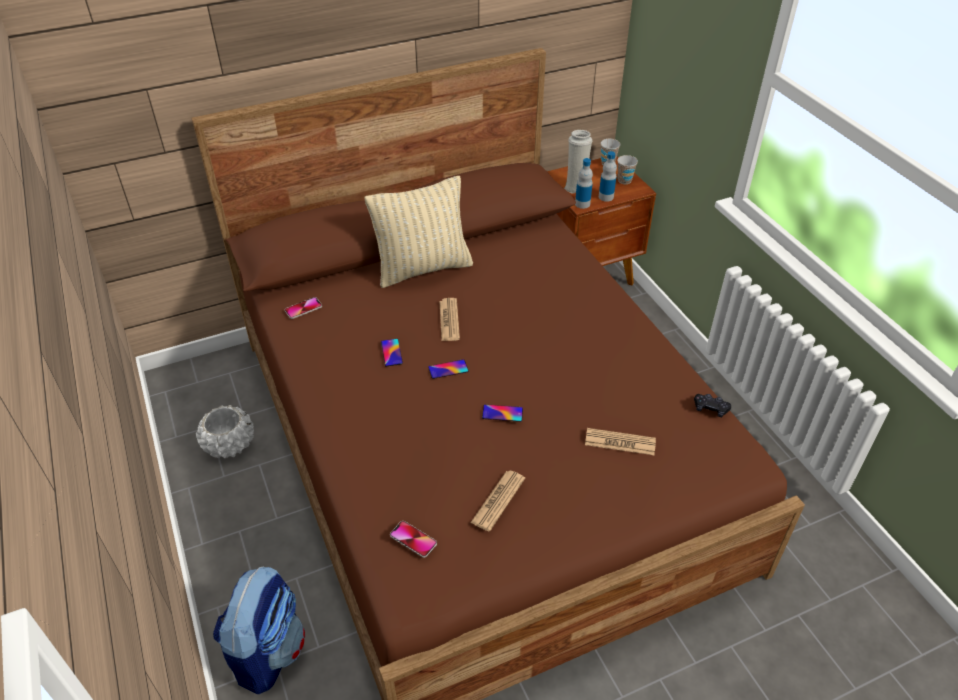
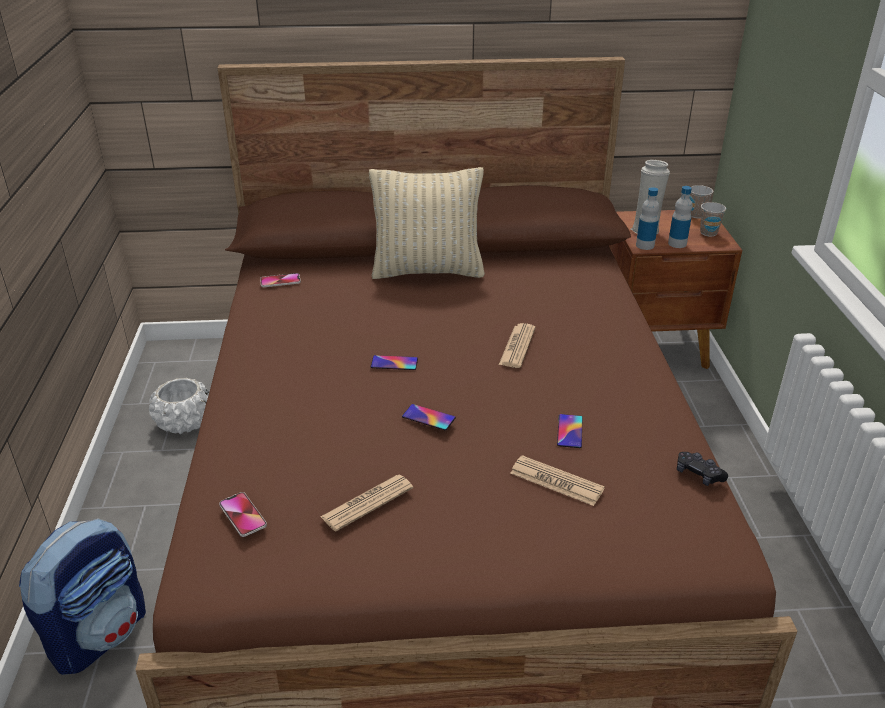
camera: 20 degrees right, 10 degrees down
phone [381,339,403,367] -> phone moved to [557,414,583,448]
newspaper [439,298,460,341] -> newspaper moved to [499,323,536,368]

